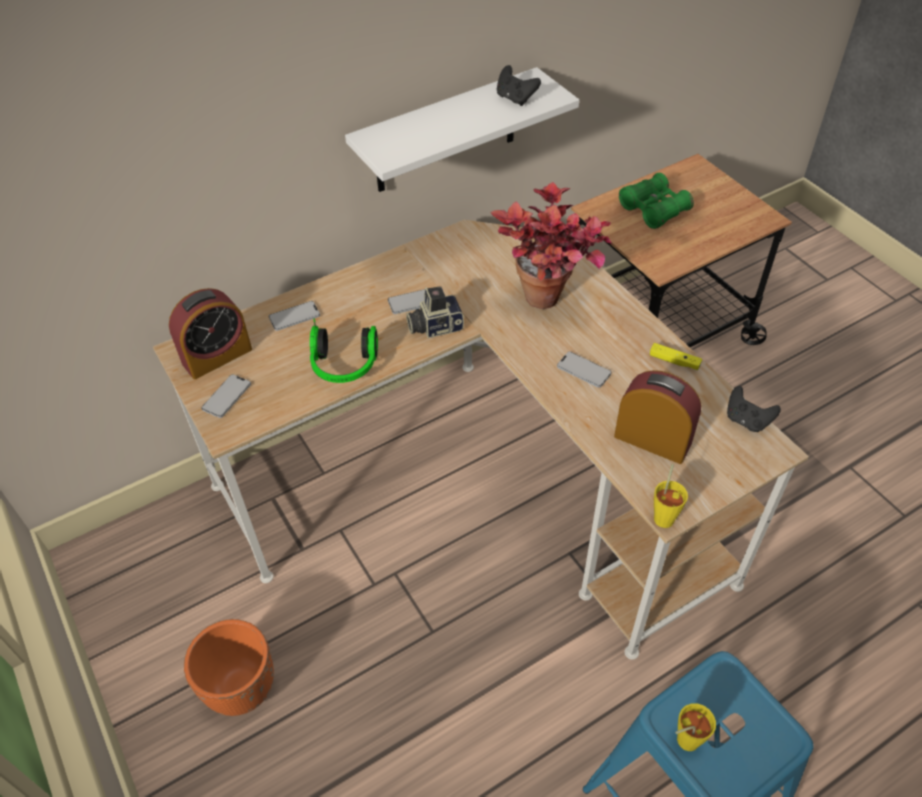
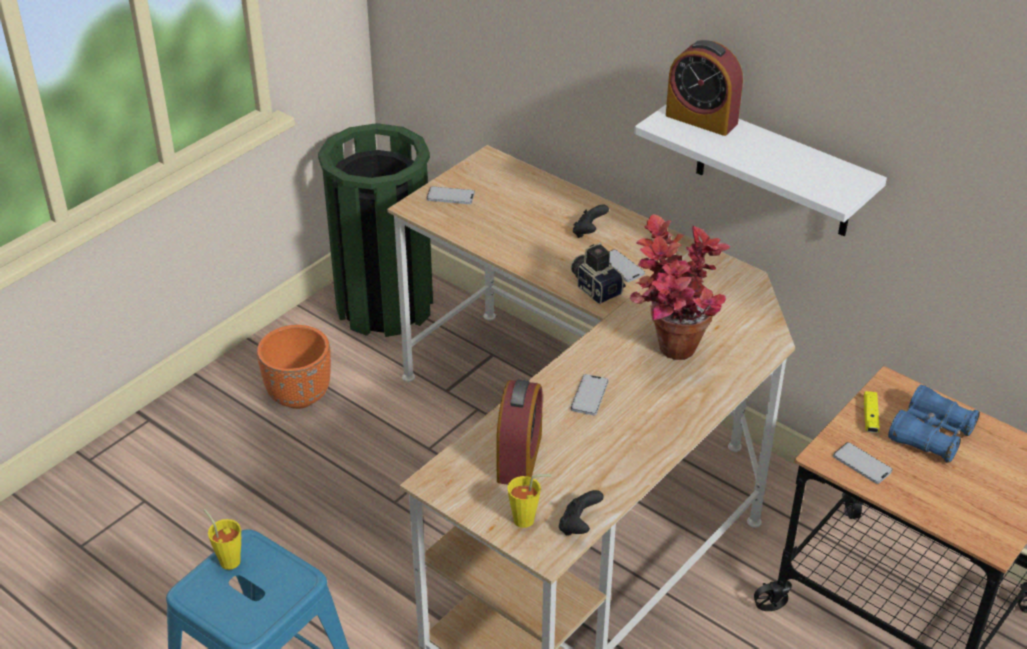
camera: 70 degrees right, 10 degrees down
alarm clock [169,288,252,379] -> alarm clock moved to [666,40,743,136]
phone [269,301,320,331] -> phone moved to [833,442,893,484]
headphones [310,319,378,383] -> none
black game controller [497,65,541,106] -> black game controller moved to [573,204,609,238]
green binoculars [619,173,694,229] -> blue binoculars [888,384,980,463]
yellow game controller [650,343,702,370] -> yellow game controller moved to [864,391,880,433]
yellow cup [654,464,688,528] -> yellow cup moved to [507,474,552,528]
none -> green trash can [318,123,433,337]

